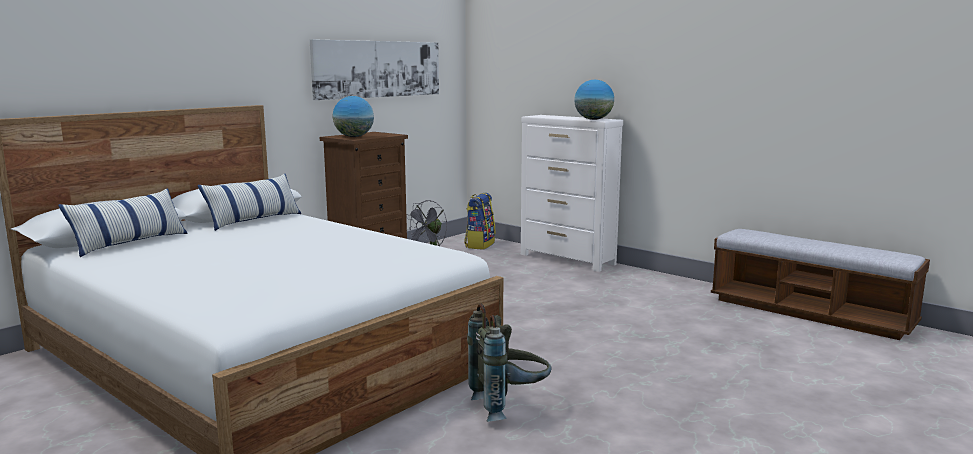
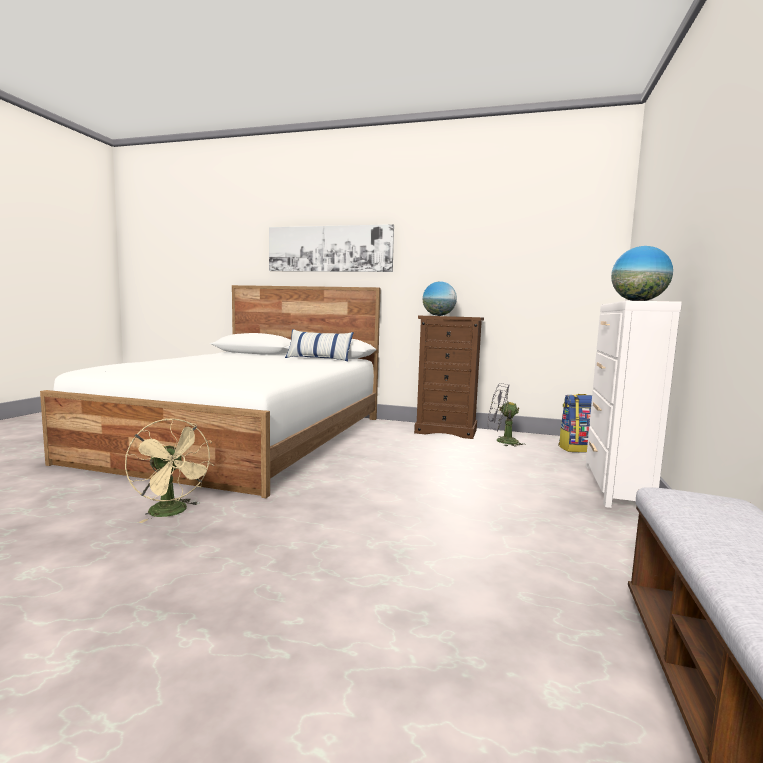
camera: 65 degrees right, 5 degrees down
pillow [58,188,188,257] -> none
picture [310,39,439,100] -> picture moved to [269,224,394,272]
grey backpack [467,304,552,422] -> beige fan [125,418,214,523]

